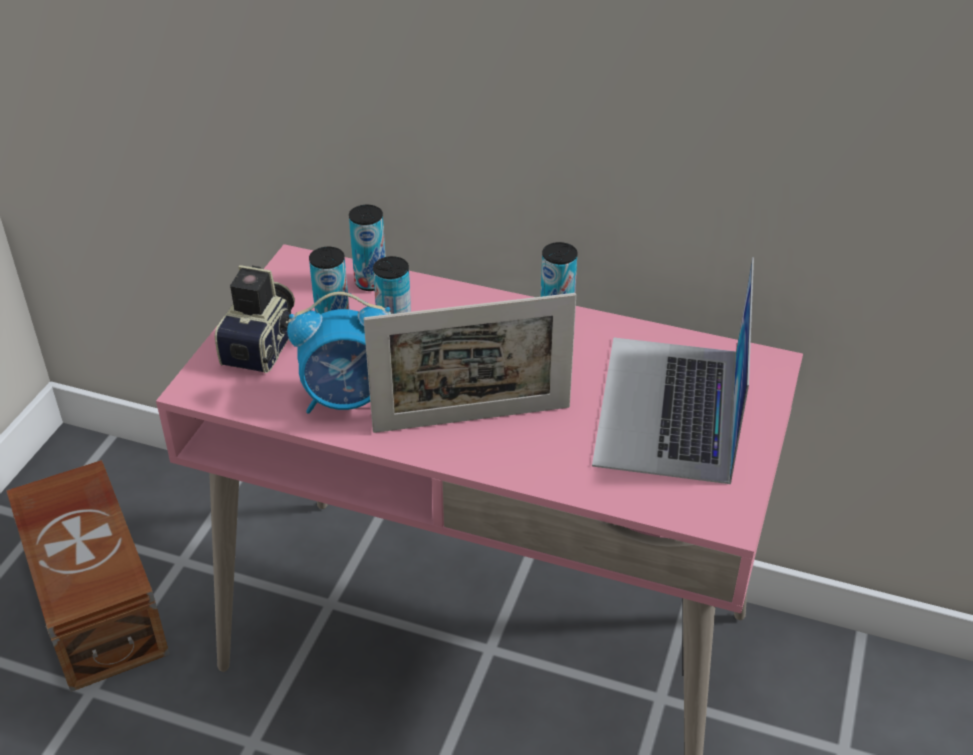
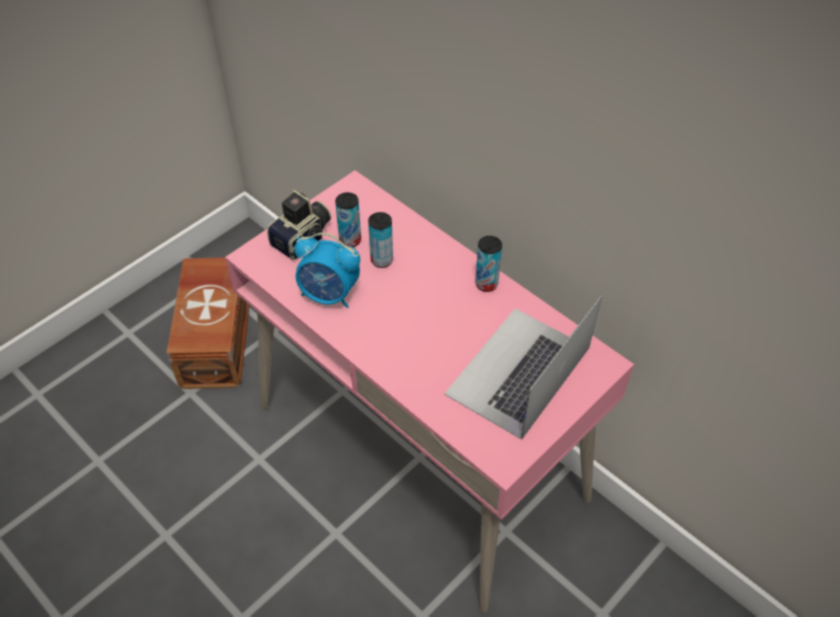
camera: 25 degrees right, 10 degrees up
can [349,205,386,291] -> none
picture frame [363,293,576,433] -> none

